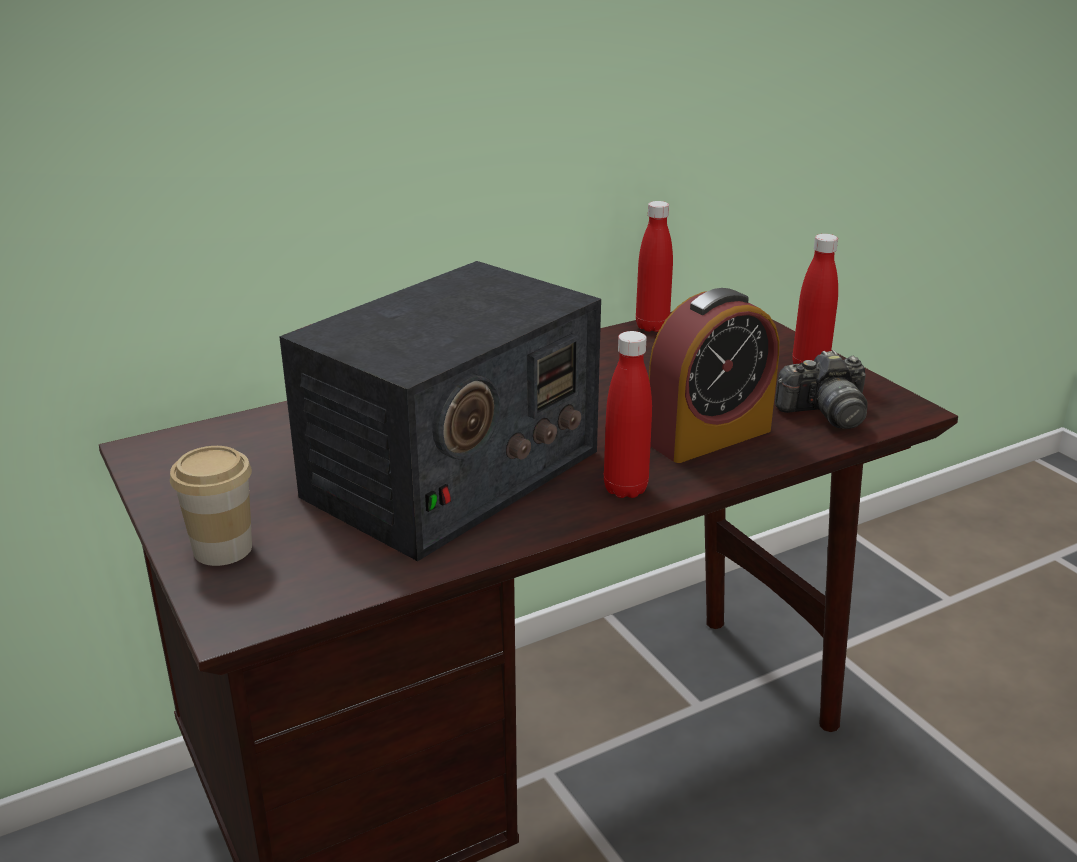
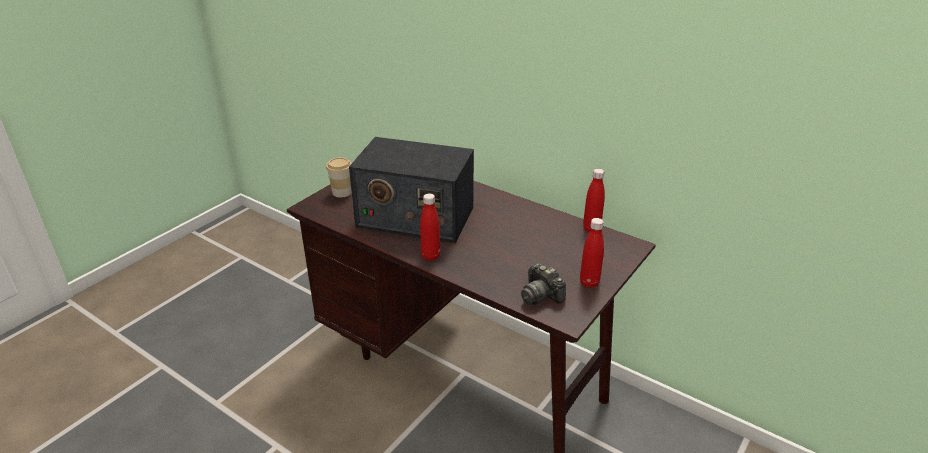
camera: 65 degrees right, 5 degrees up
alarm clock [649,288,779,463] -> none

